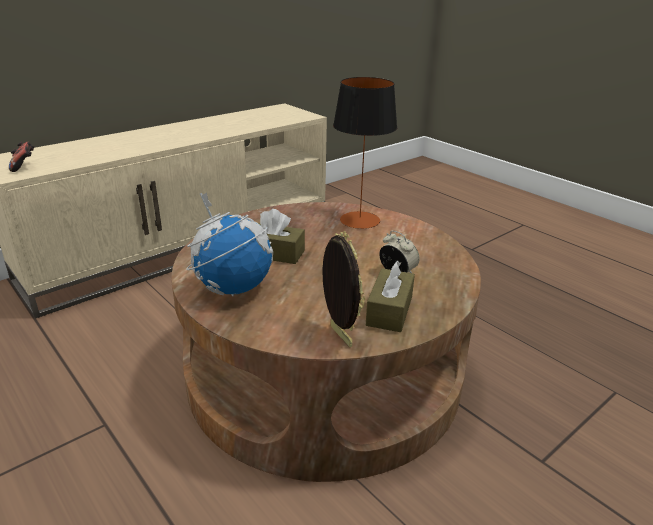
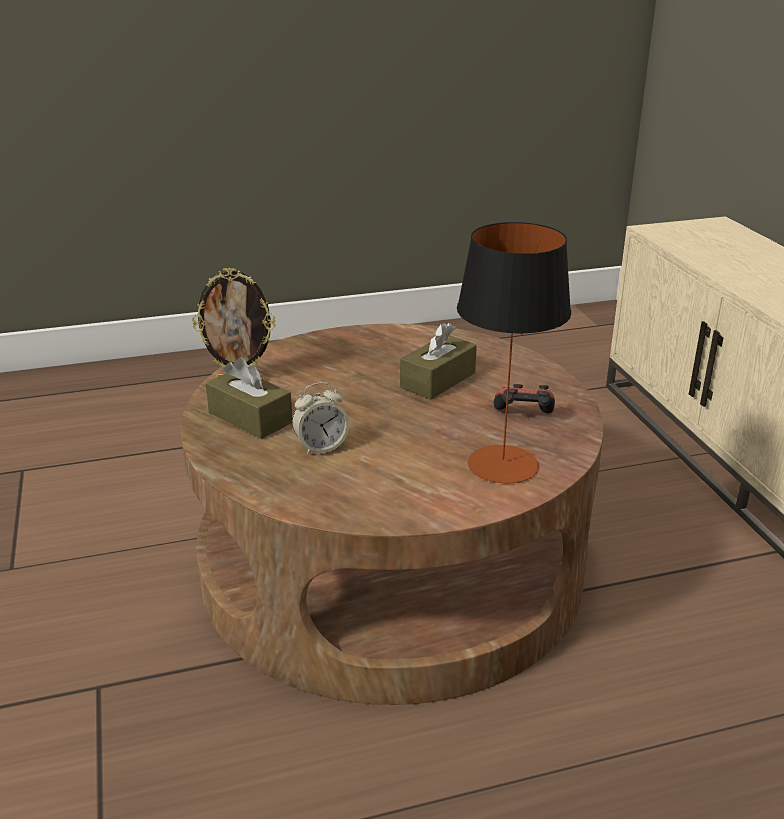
camera: 115 degrees right, 0 degrees up
game controller [9,141,34,172] -> game controller moved to [494,384,555,413]
globe [186,193,273,296] -> none

